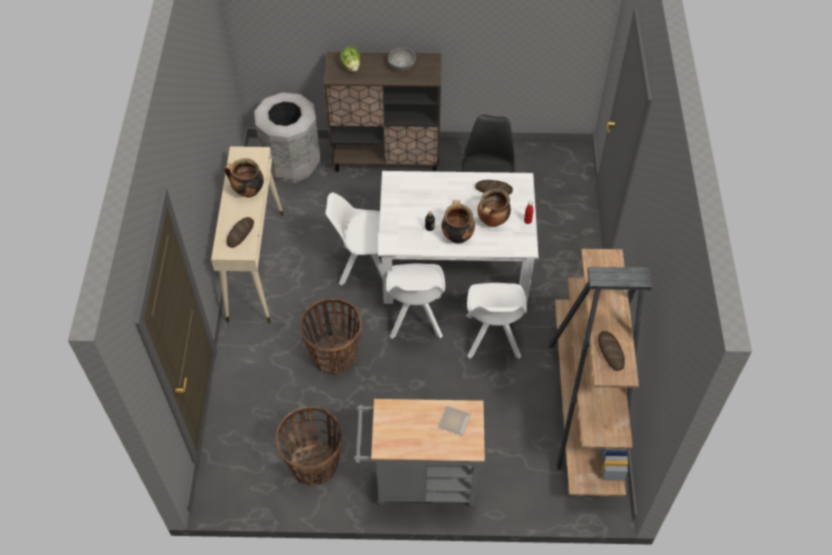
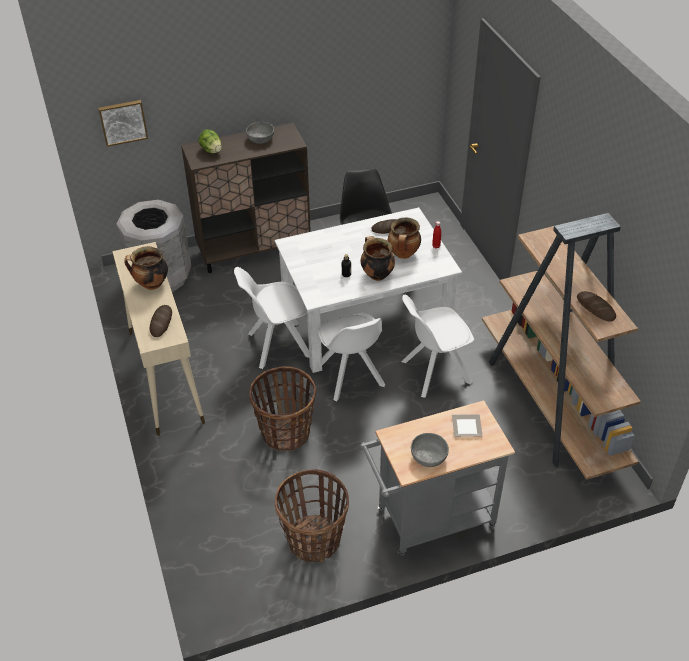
camera: 20 degrees left, 10 degrees down
white chair [466,283,527,359] -> white chair turned 90 degrees clockwise [401,295,474,398]
none -> picture [98,100,148,147]
none -> grey bowl [411,433,449,467]

